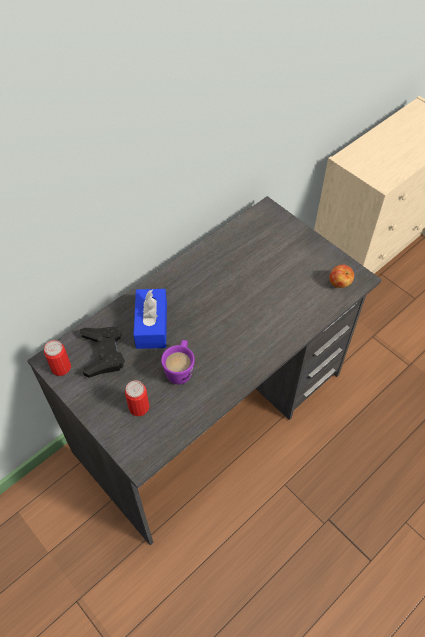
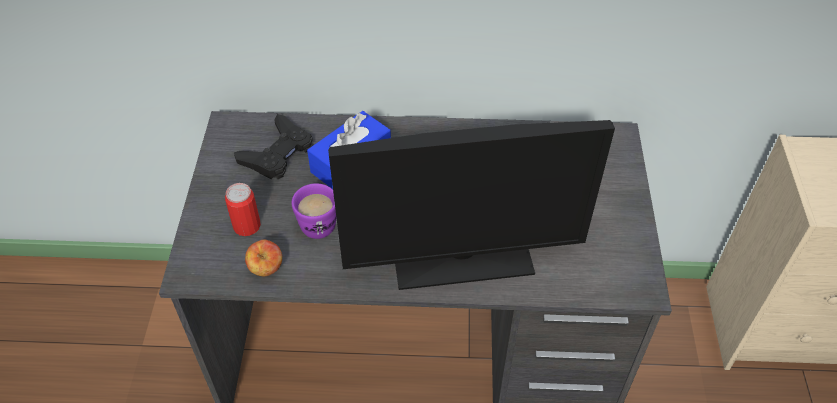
camera: 45 degrees right, 5 degrees down
can [44,340,71,376] -> none
apple [330,265,354,288] -> apple moved to [245,240,282,276]
none -> monitor [328,120,615,290]

